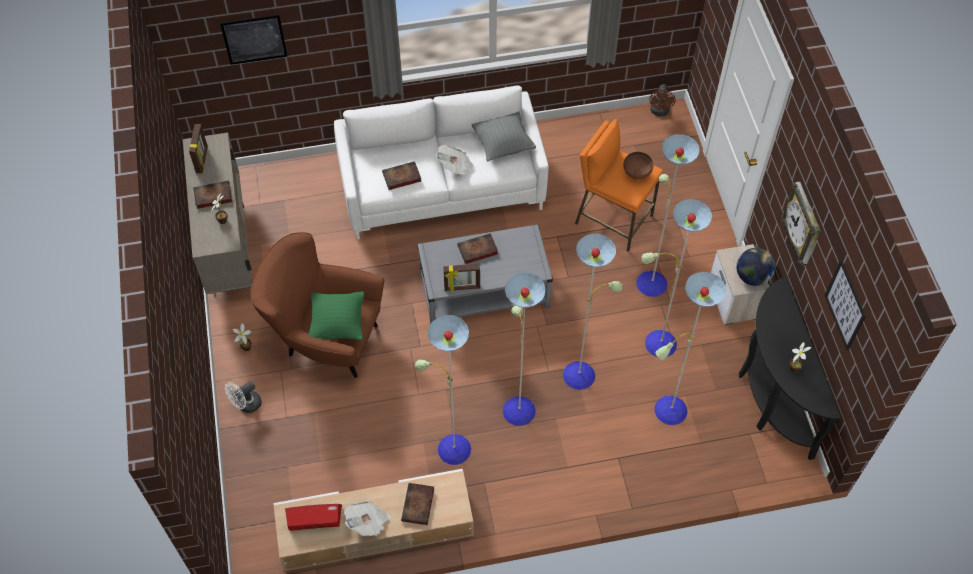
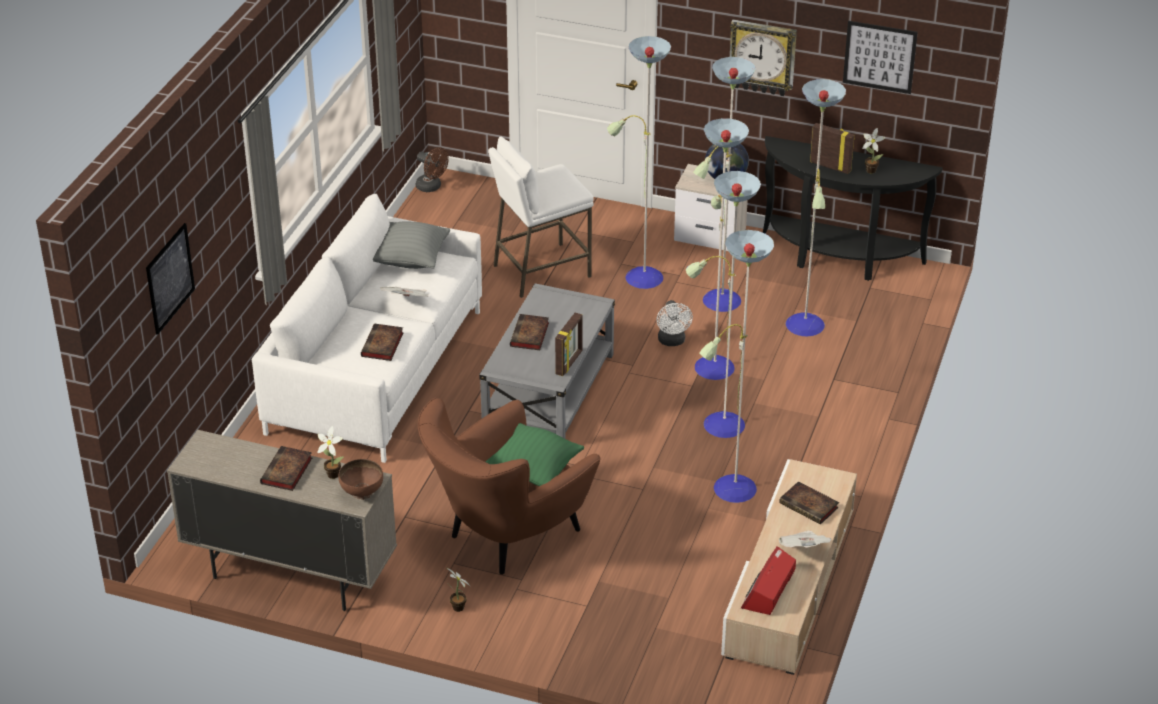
camera: 60 degrees left, 20 degrees down
picture frame [189,124,208,173] -> picture frame moved to [810,123,855,174]
white fan [225,381,262,413] -> white fan moved to [657,300,693,346]
orange stool [575,119,663,252] -> white stool [488,136,594,298]
brown bowl [623,152,653,180] -> brown bowl moved to [338,459,383,500]

